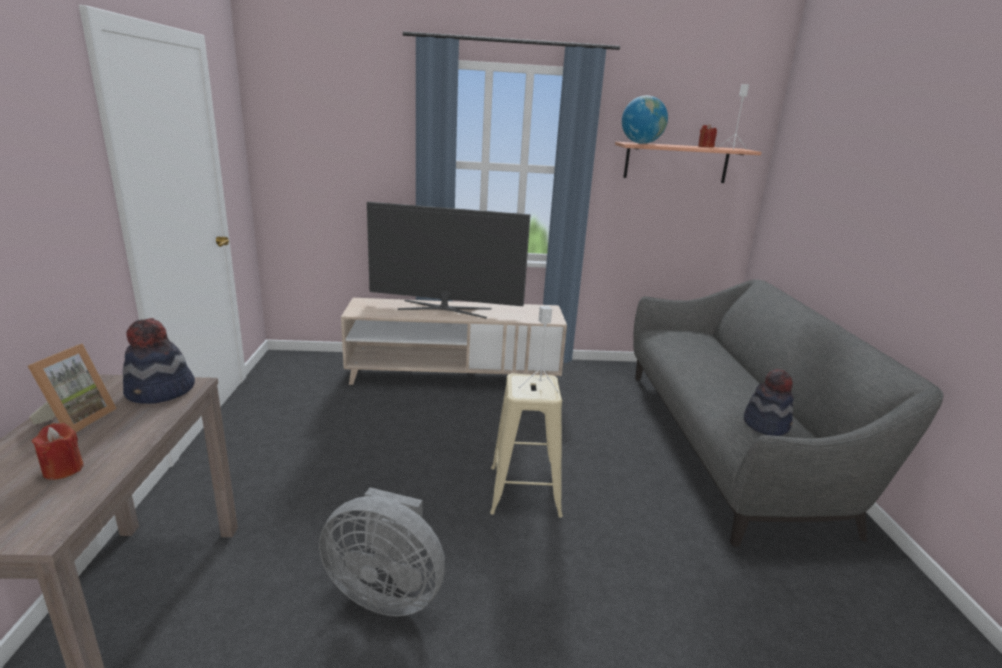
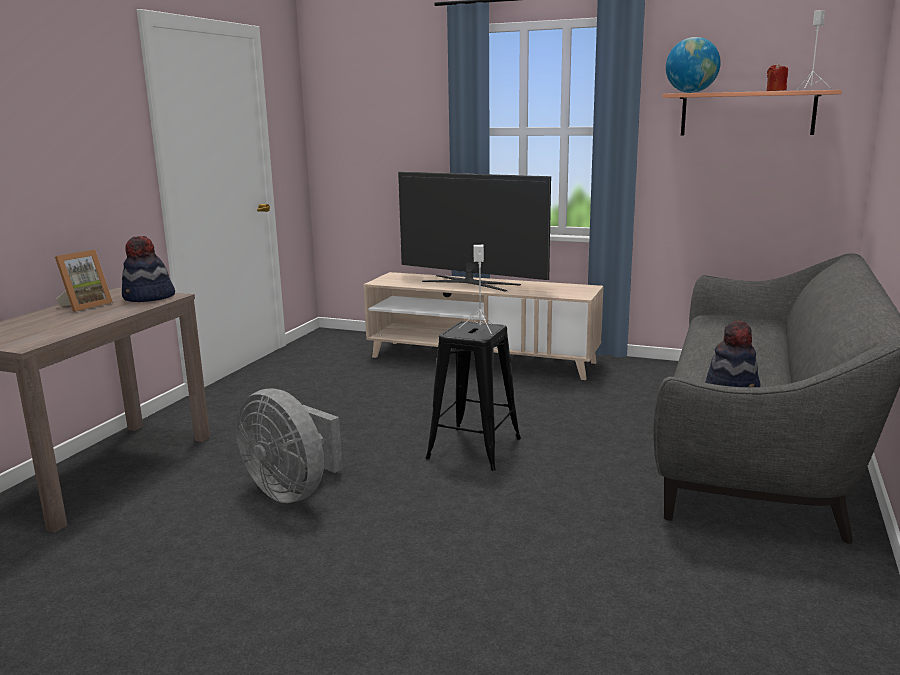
camera: 25 degrees right, 5 degrees down
red candle [32,423,83,480] -> none
beige stool [490,373,563,518] -> black stool [426,321,521,471]

